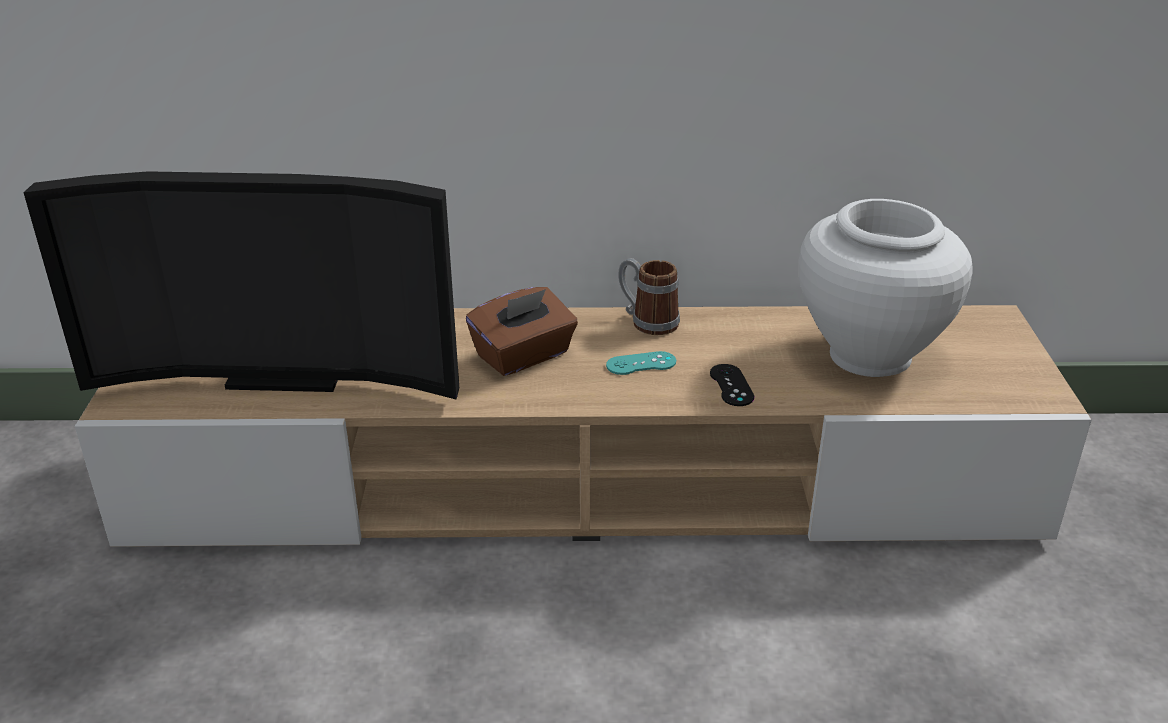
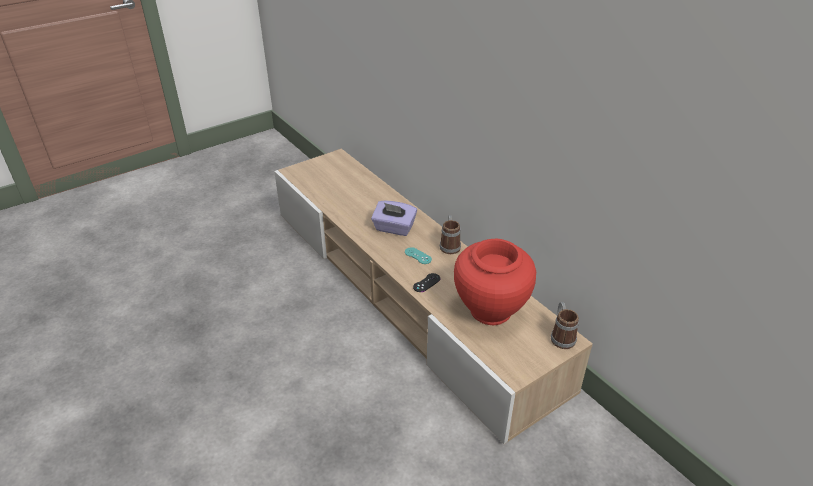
camera: 55 degrees right, 5 degrees up
television [23,171,459,400] -> none
brown tissue box [466,287,578,376] -> purple tissue box [371,200,417,236]
white vase [799,199,973,377] -> red vase [454,239,536,325]
none -> mug [551,302,579,349]

